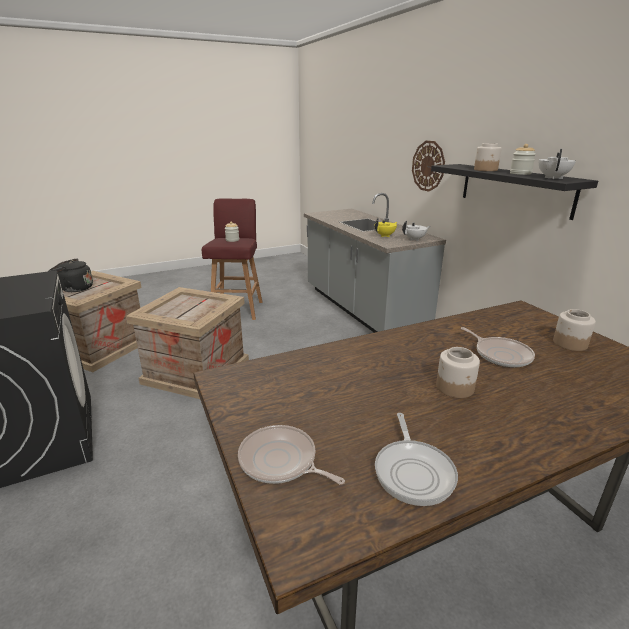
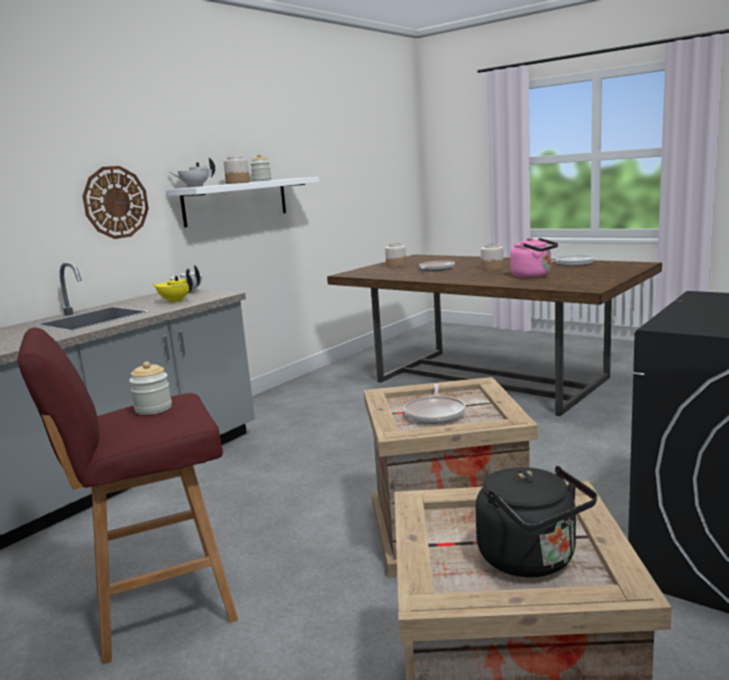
camera: 115 degrees left, 10 degrees down
frying pan [238,425,345,484] -> frying pan moved to [404,384,466,424]
black shelf [431,164,598,220] -> white shelf [167,177,319,227]
white teapot [539,149,576,179] -> white teapot moved to [170,157,215,187]
none -> pink kettle [510,238,558,278]

